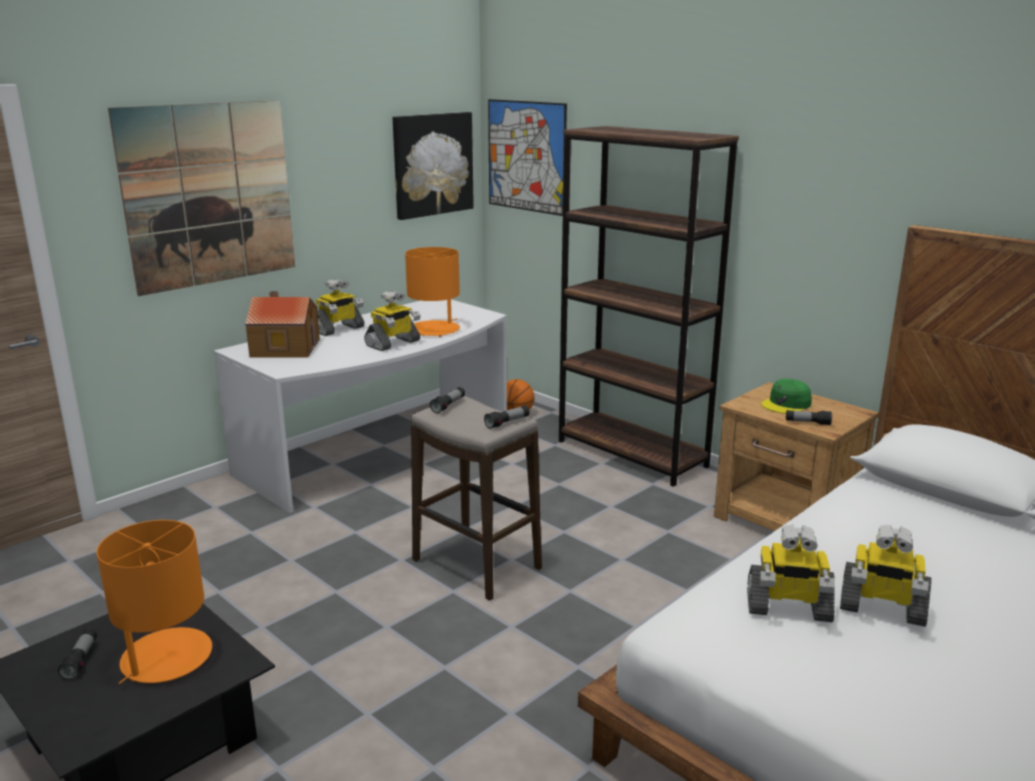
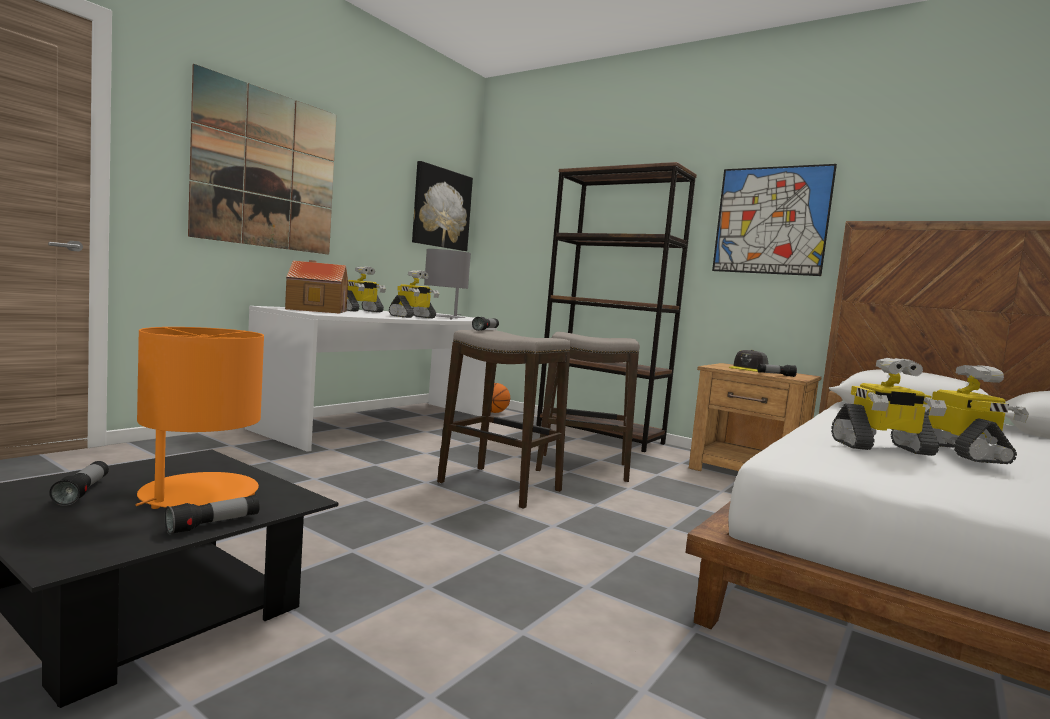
camera: 10 degrees left, 15 degrees down
orange table lamp [405,247,460,337] -> grey table lamp [424,249,471,319]
flashlight [484,405,530,429] -> flashlight moved to [164,495,260,535]
picture [488,99,567,216] -> picture moved to [712,164,837,276]
green cap [761,379,812,414] -> grey cap [729,350,769,372]
toy robot [840,525,932,627] -> toy robot turned 105 degrees counterclockwise [926,365,1029,464]
none -> stool [536,332,640,482]

